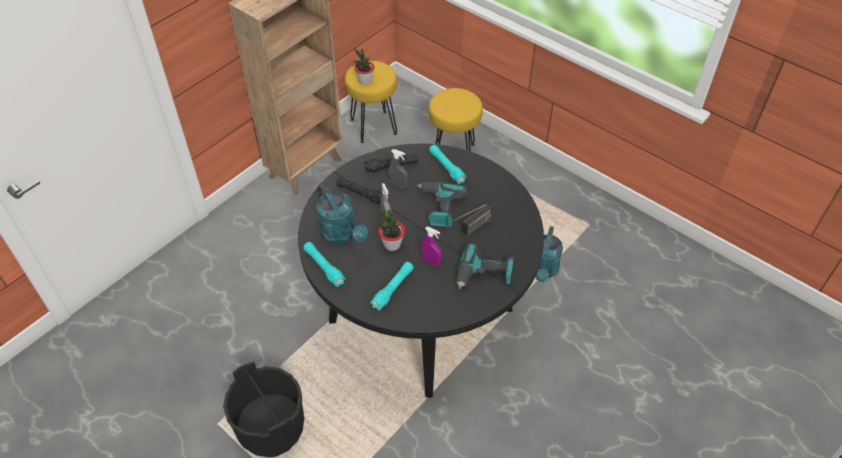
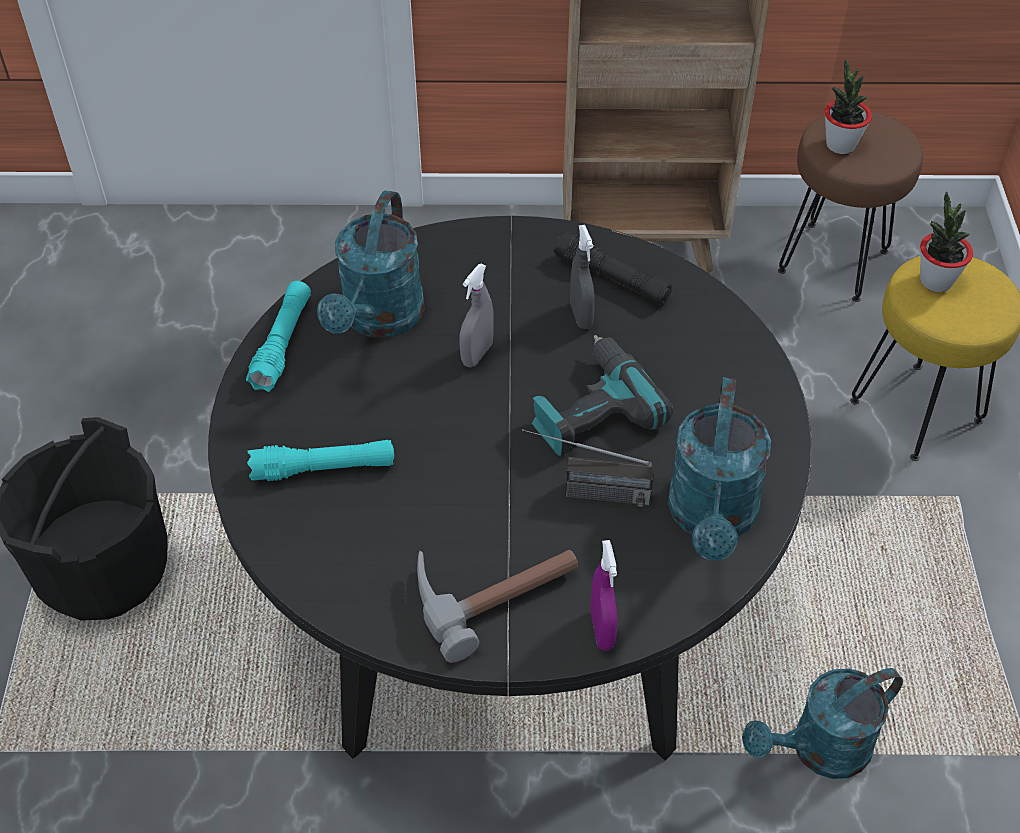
camera: 50 degrees right, 0 degrees up
black flashlight [337,177,389,204] -> none
yellow stool [345,61,397,143] -> brown stool [778,111,923,302]
potted plant [377,208,405,251] -> potted plant moved to [920,192,973,292]
purple spray bottle [421,227,442,266] -> purple spray bottle moved to [590,540,617,651]
turquoise flashlight [429,145,467,184] -> none
power drill [456,243,514,289] -> hammer [417,550,578,663]
none -> turquoise watering can [668,377,771,561]

